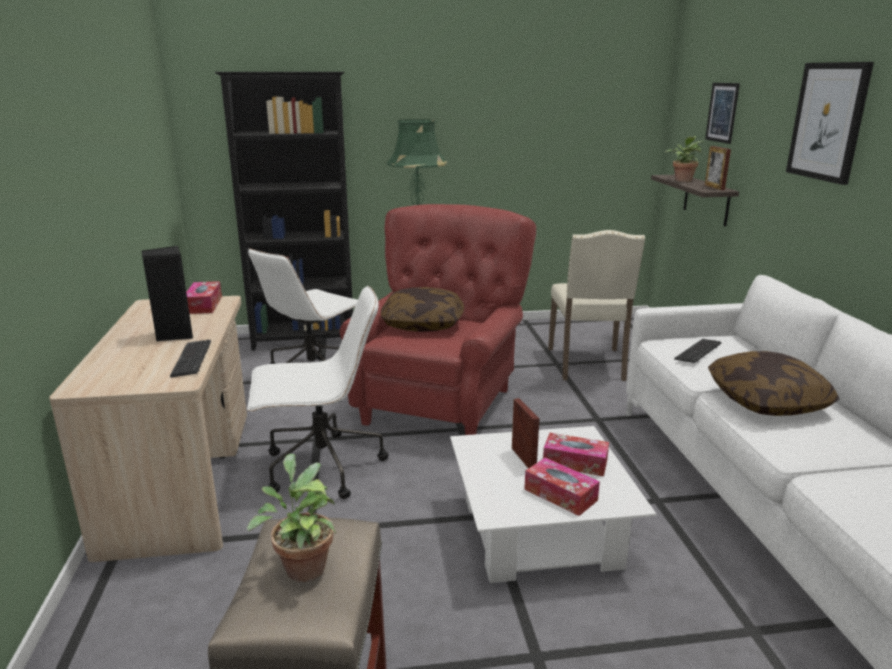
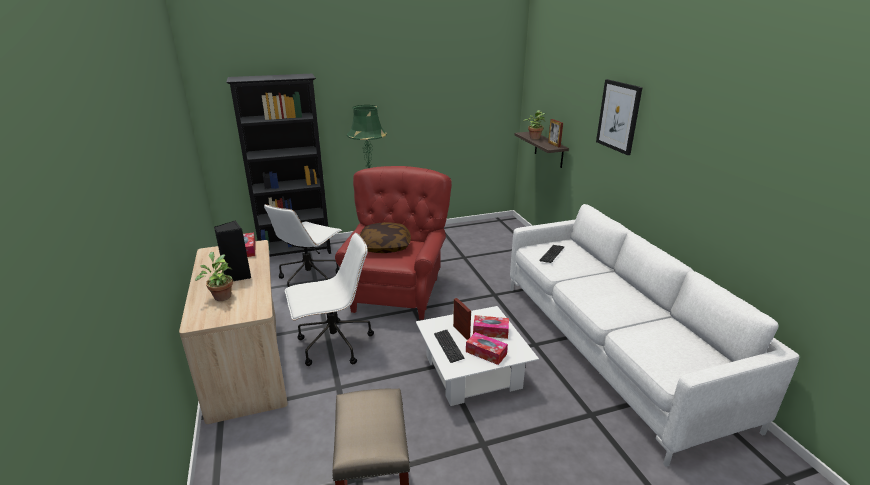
camera: 10 degrees left, 5 degrees up
keyboard [170,339,211,378] -> keyboard moved to [434,330,464,363]
potted plant [247,454,336,582] -> potted plant moved to [195,252,234,301]
beige chair [548,230,645,381] -> none
picture [705,83,740,144] -> none
pillow [708,351,840,416] -> none

